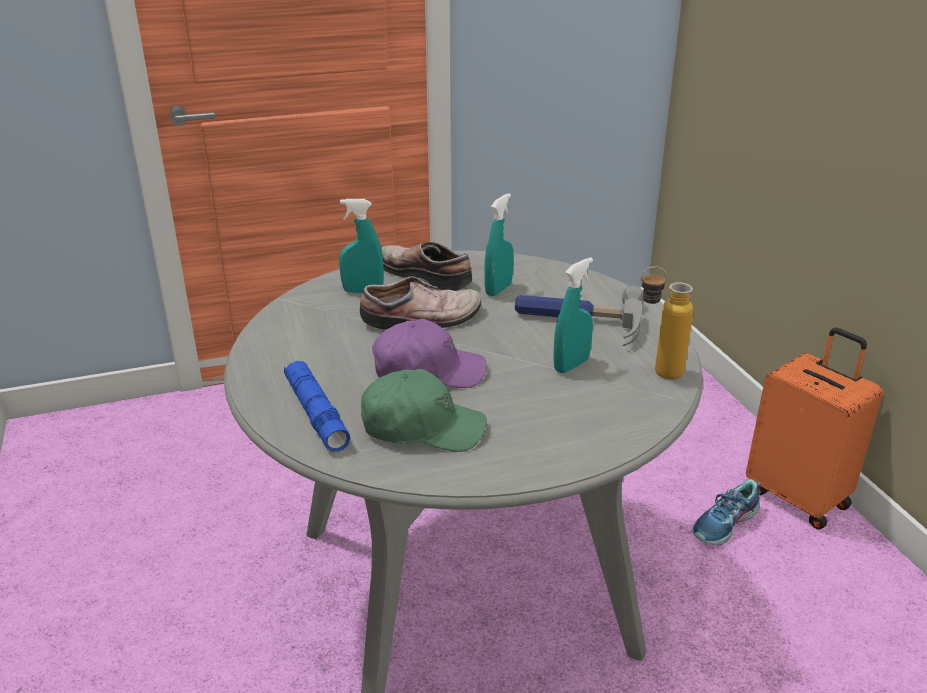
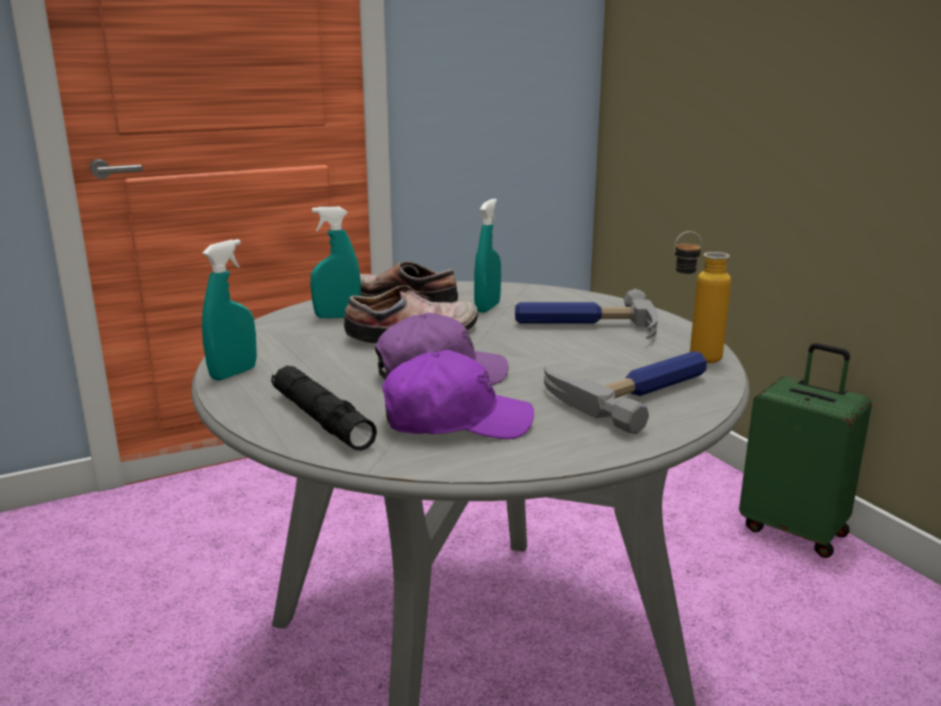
camera: 10 degrees left, 10 degrees down
blue flashlight [284,361,351,452] -> black flashlight [271,366,377,451]
green cap [361,369,487,452] -> purple cap [382,350,534,439]
turquoise spray bottle [553,257,593,373] -> turquoise spray bottle moved to [202,239,257,381]
shoe [692,479,761,545] -> none
orange suitcase [746,328,883,529] -> green suitcase [739,343,872,558]
none -> hammer [544,351,707,434]

